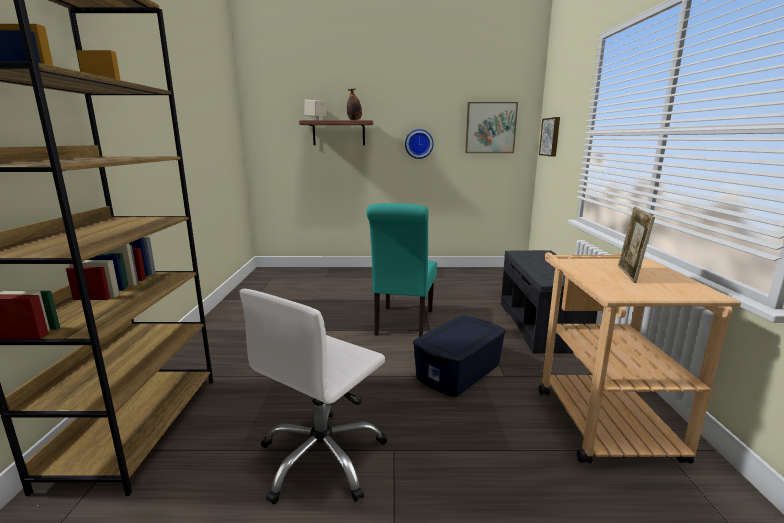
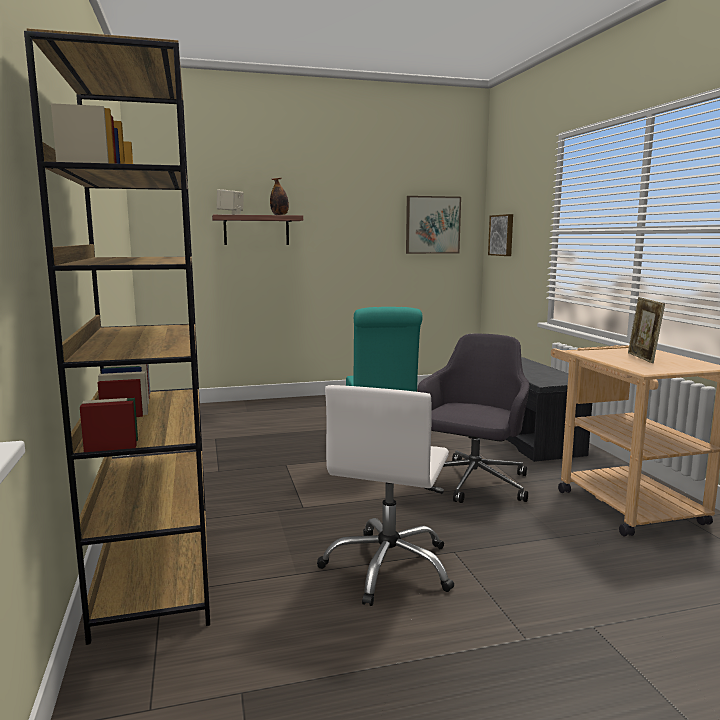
camera: 15 degrees left, 5 degrees down
wall clock [405,129,434,159] -> none
blue storage box [413,315,506,397] -> grey office chair [418,333,530,503]

